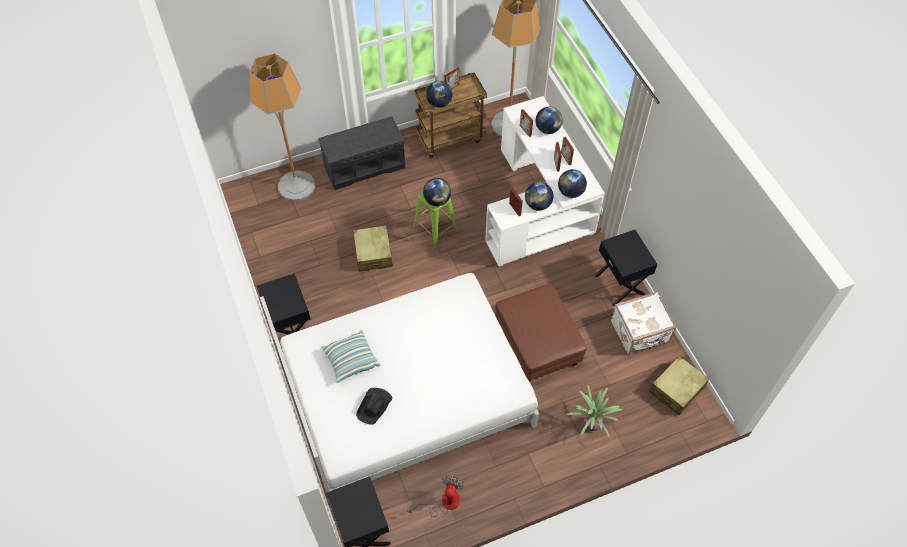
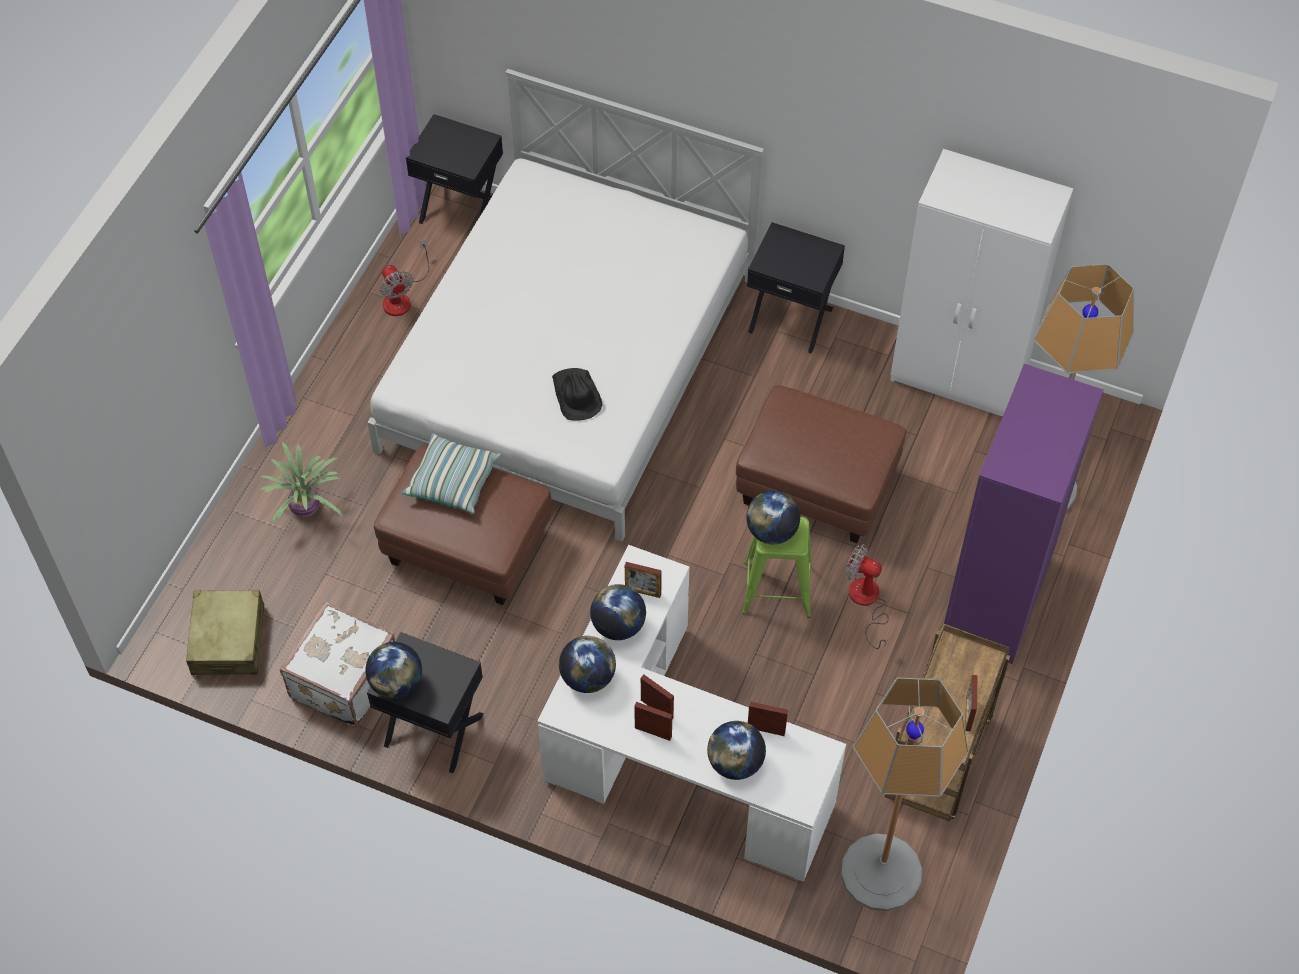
camera: 135 degrees right, 0 degrees up
grey bench [319,116,405,190] -> purple wardrobe [944,364,1104,664]
pillow [321,330,381,383] -> pillow moved to [402,433,501,514]
beige suitcase [353,225,393,271] -> brown ottoman [736,385,906,543]
black hat [356,388,392,425] -> black hat moved to [552,368,602,421]
globe [426,81,452,108] -> globe moved to [365,642,422,699]
none -> fan [846,544,889,649]
none -> white wardrobe [890,149,1073,417]

